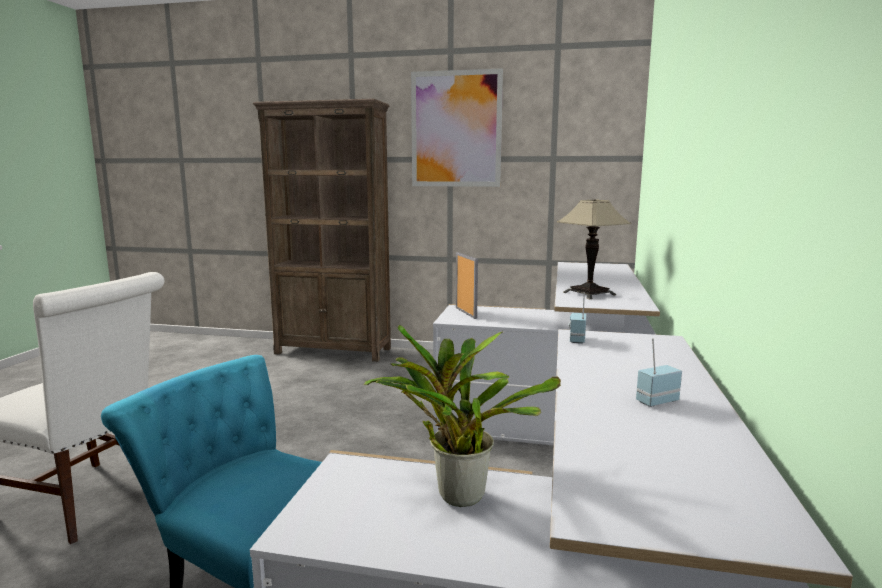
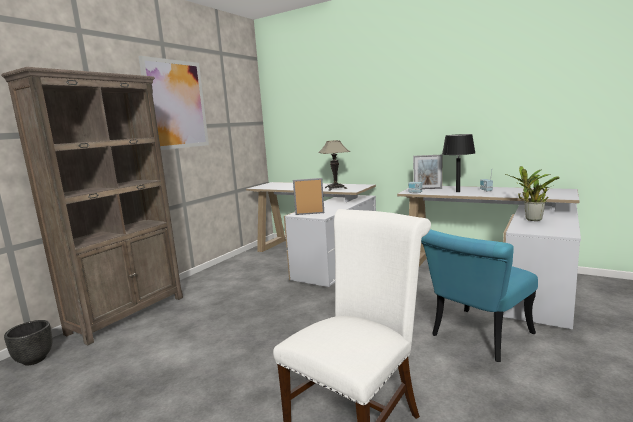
camera: 70 degrees left, 0 degrees up
none -> black planter [4,320,52,366]
none -> picture frame [413,155,442,189]
none -> black table lamp [442,134,475,192]

